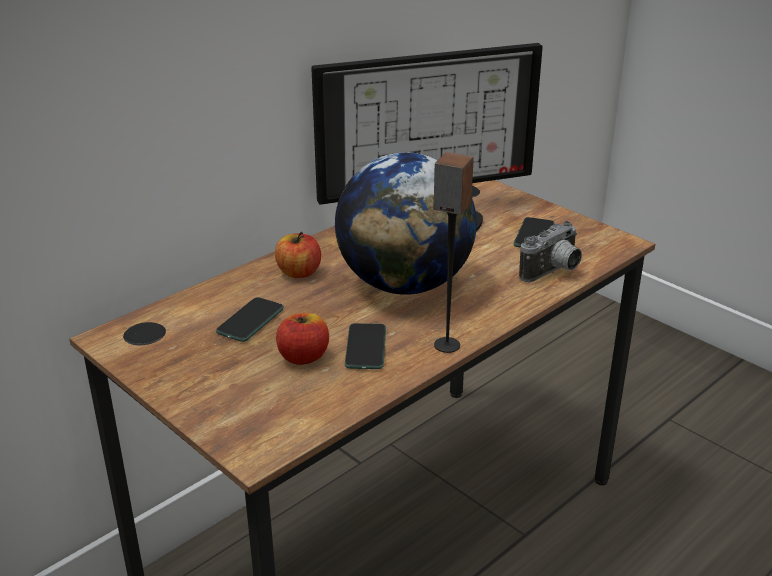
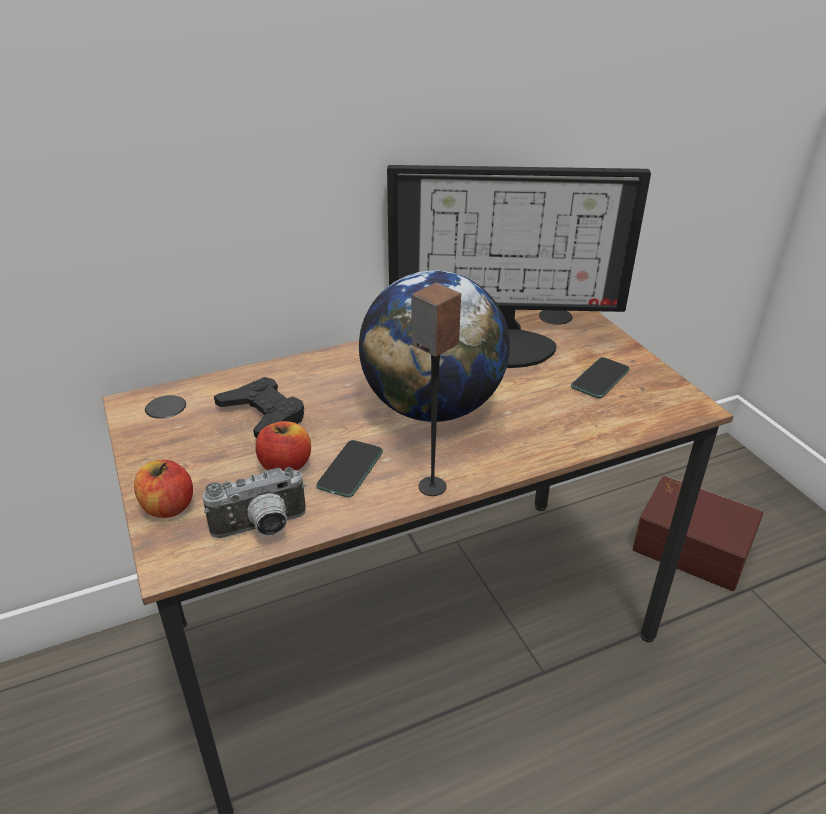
camera: 20 degrees right, 5 degrees up
phone [216,297,284,342] -> black game controller [214,377,304,439]
apple [275,232,321,278] -> apple moved to [134,460,193,518]
camera [519,221,582,282] -> camera moved to [203,467,306,538]
none -> brown storage box [632,476,763,591]

